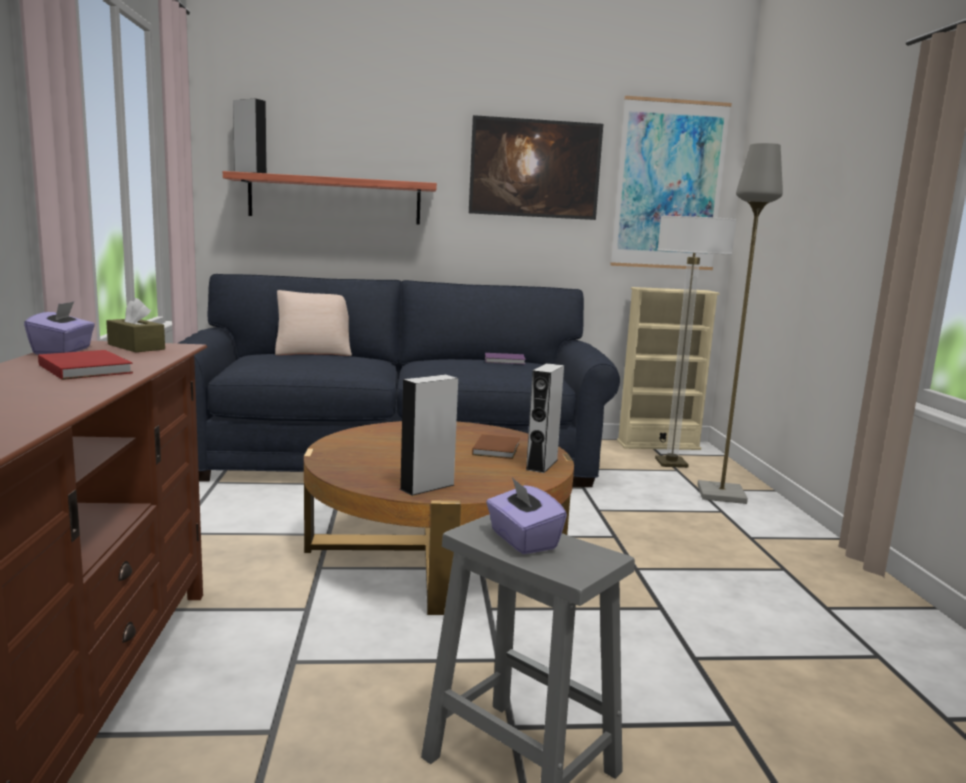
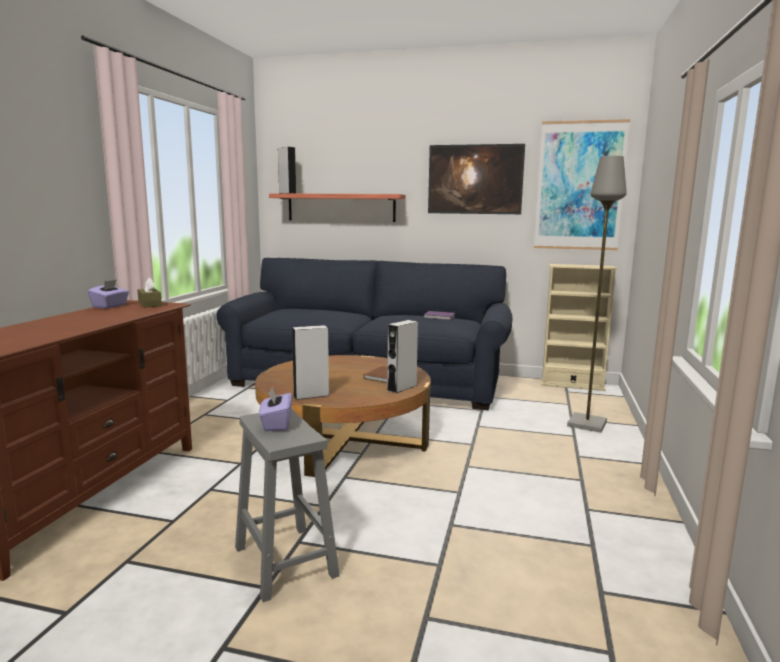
camera: 20 degrees right, 0 degrees up
red book [38,350,133,380] -> none
beige pillow [275,290,352,356] -> none
floor lamp [655,216,737,468] -> none

